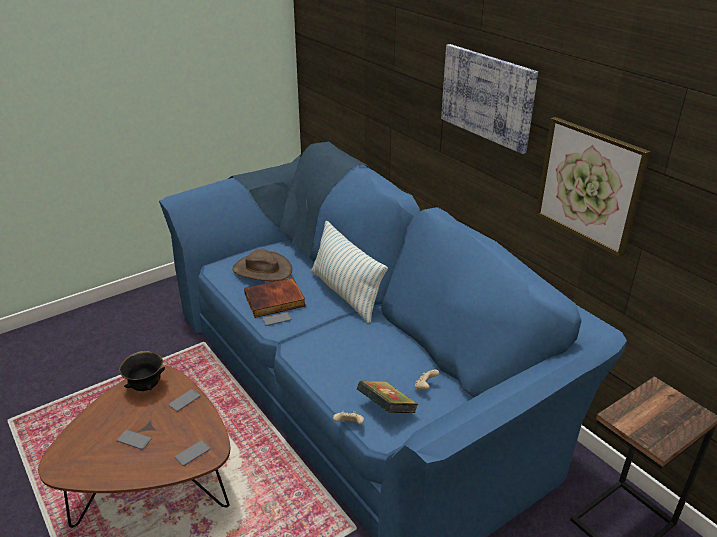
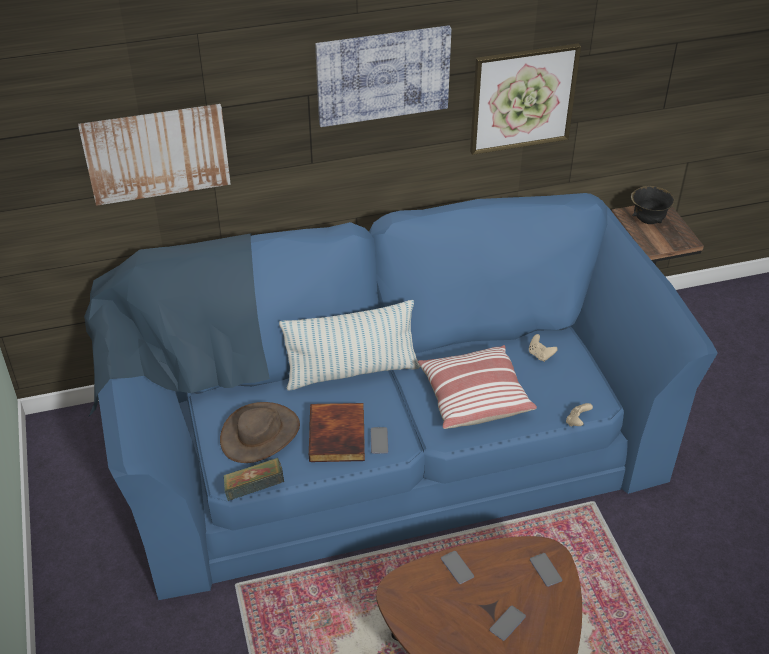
camera: 70 degrees left, 10 degrees up
black bowl [119,351,165,391] -> black bowl moved to [631,186,675,224]
book [357,380,418,413] -> book moved to [224,458,284,501]
none -> picture [78,104,231,206]
none -> pillow [418,345,537,429]

